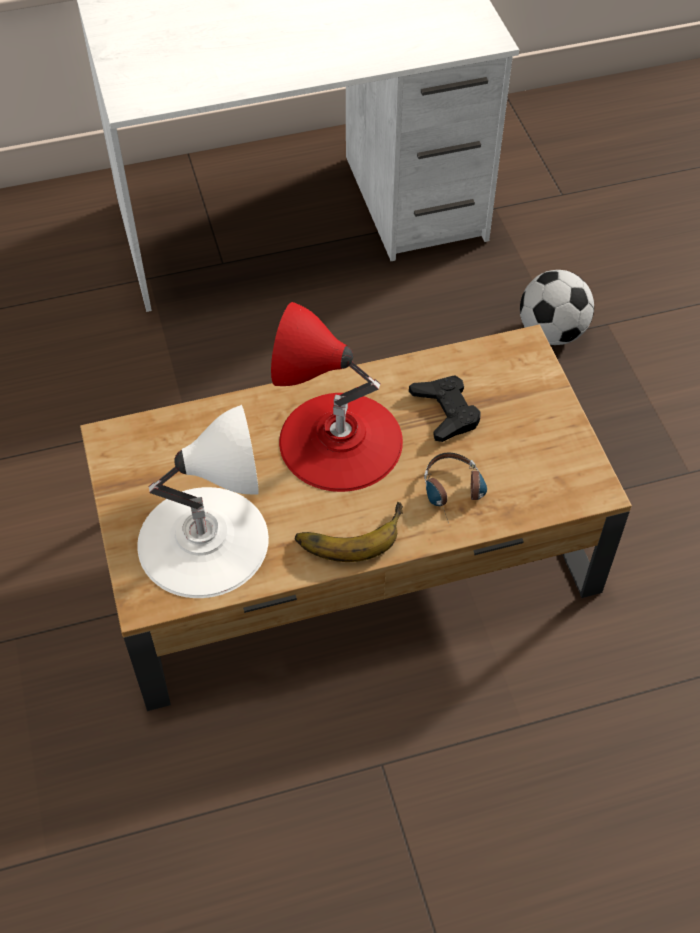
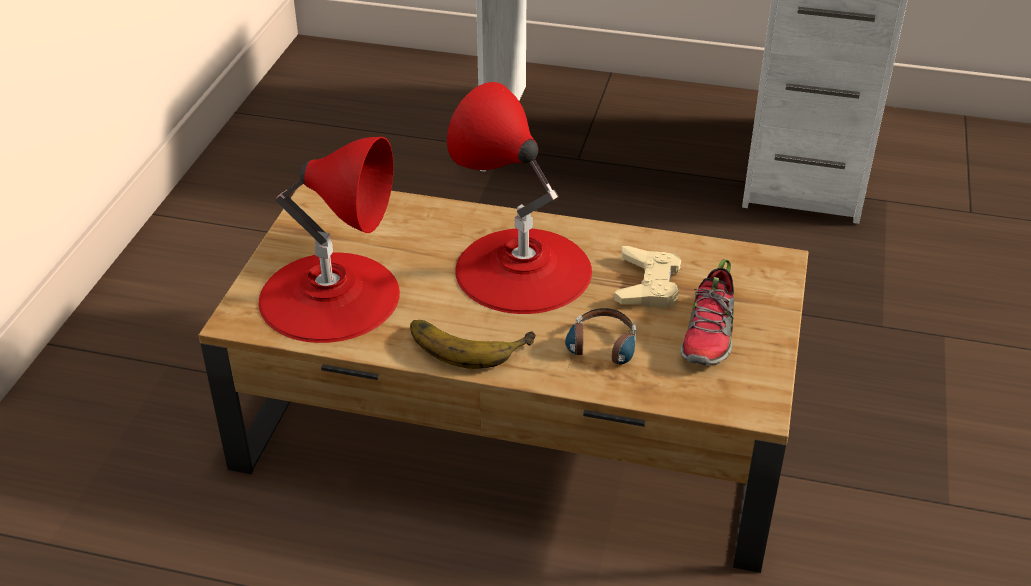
camera: 30 degrees right, 15 degrees down
white table lamp [137,405,269,598] -> red table lamp [259,137,400,343]
black game controller [409,376,481,442] -> beige game controller [614,246,681,308]
football [520,270,594,345] -> none
none -> shoe [681,259,734,366]

